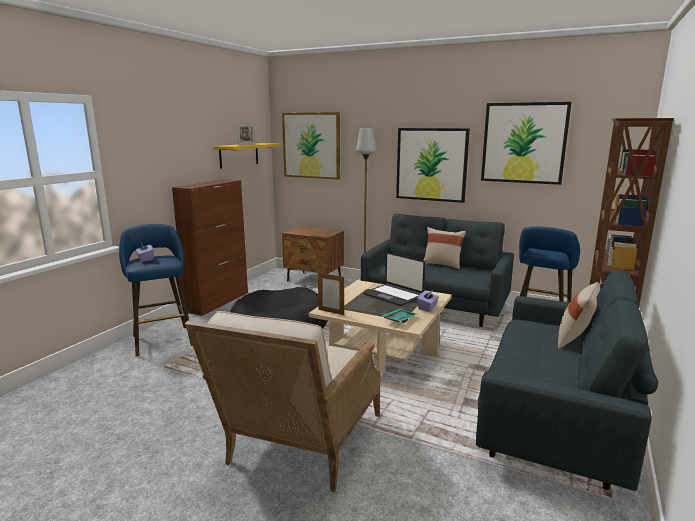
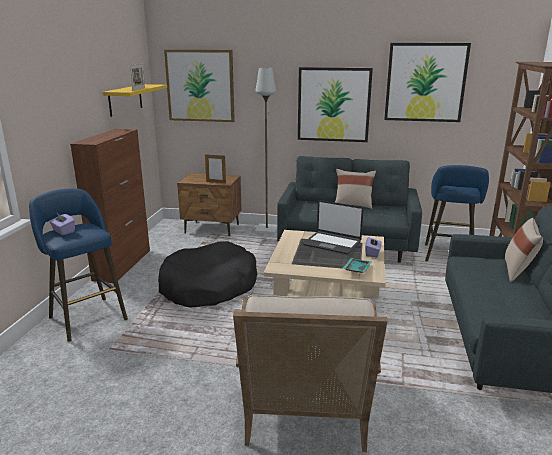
camera: 15 degrees left, 5 degrees up
picture frame [318,272,344,315] -> picture frame moved to [205,155,226,183]

